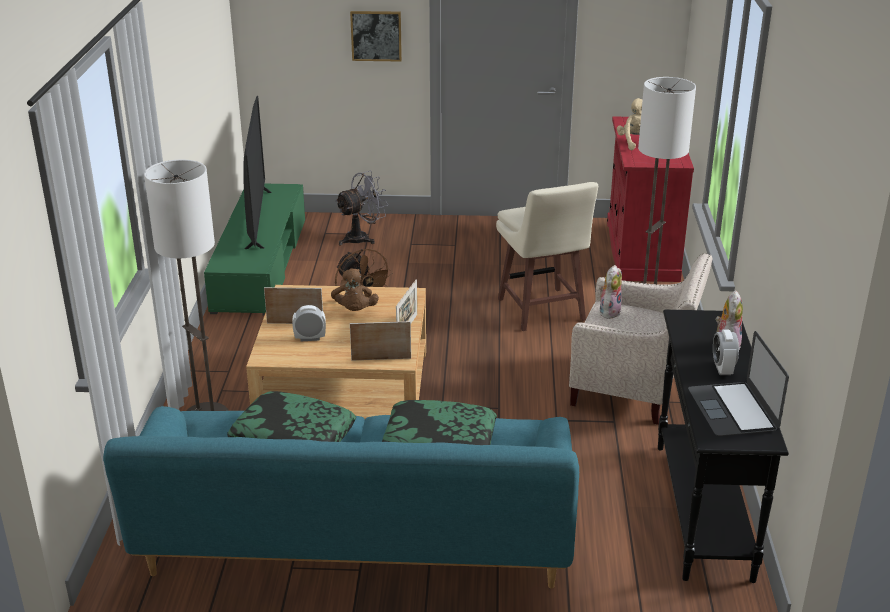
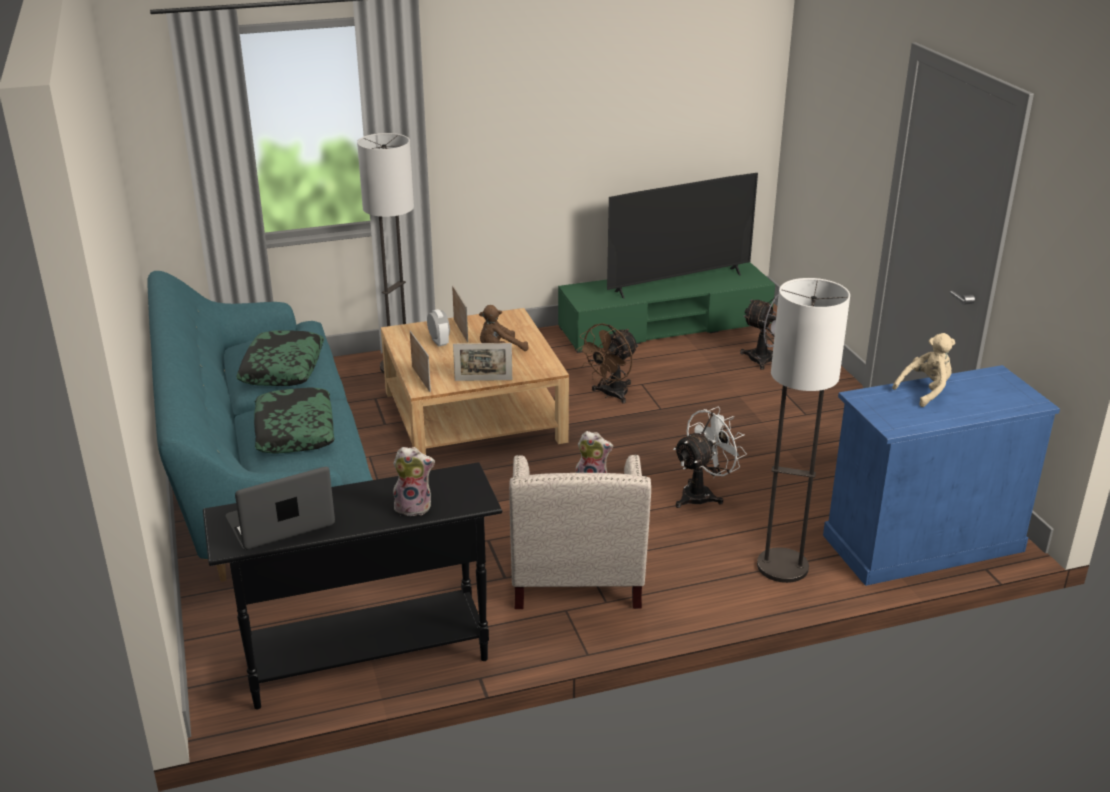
camera: 70 degrees right, 0 degrees up
picture [350,11,402,62] -> none
beige stool [496,182,598,331] -> white fan [673,407,747,508]
red cabinet [607,117,694,282] -> blue cabinet [823,365,1060,586]
alarm clock [713,330,739,375] -> none

